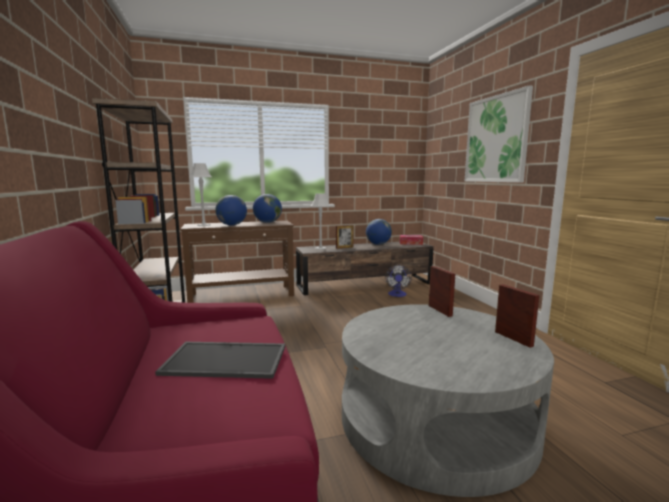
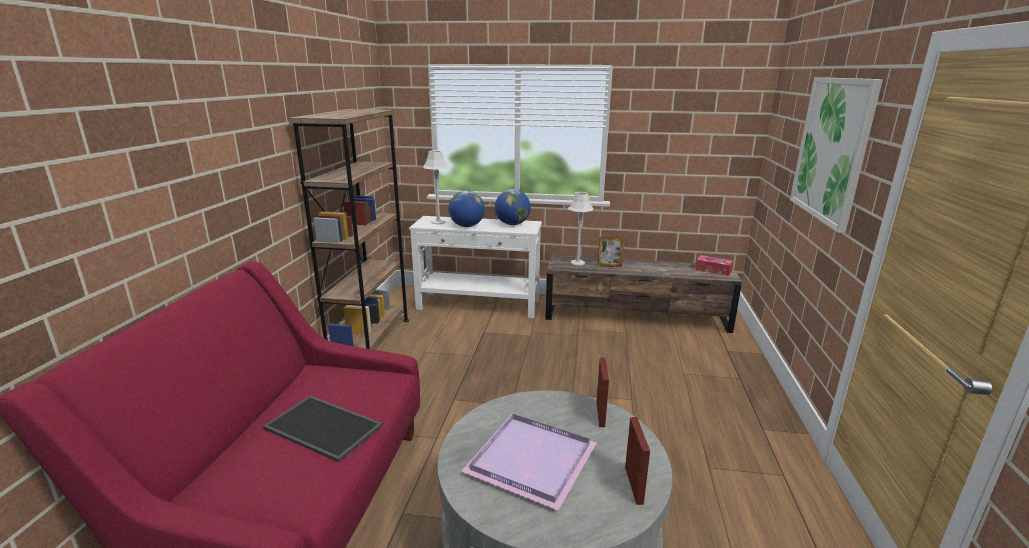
camera: 25 degrees right, 10 degrees up
brown console table [180,221,294,303] -> white console table [409,216,542,318]
globe [366,219,392,245] -> none
fan [385,265,412,297] -> none
none -> purple tray [461,414,597,510]

